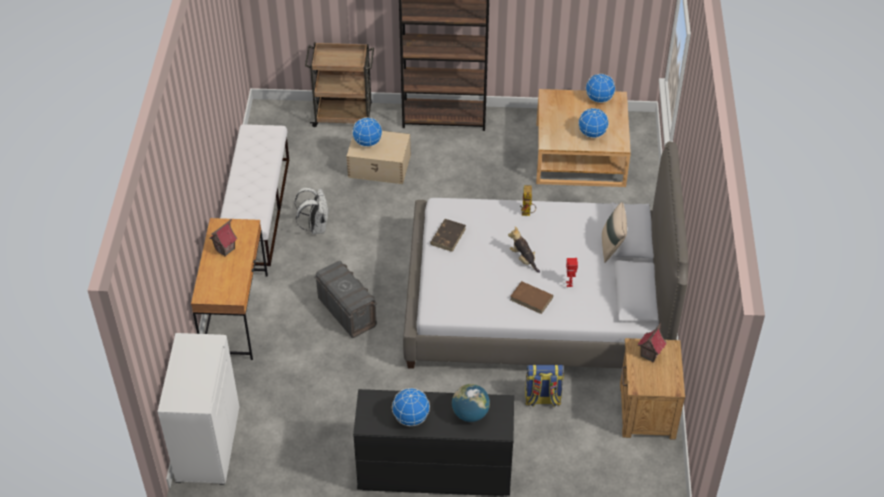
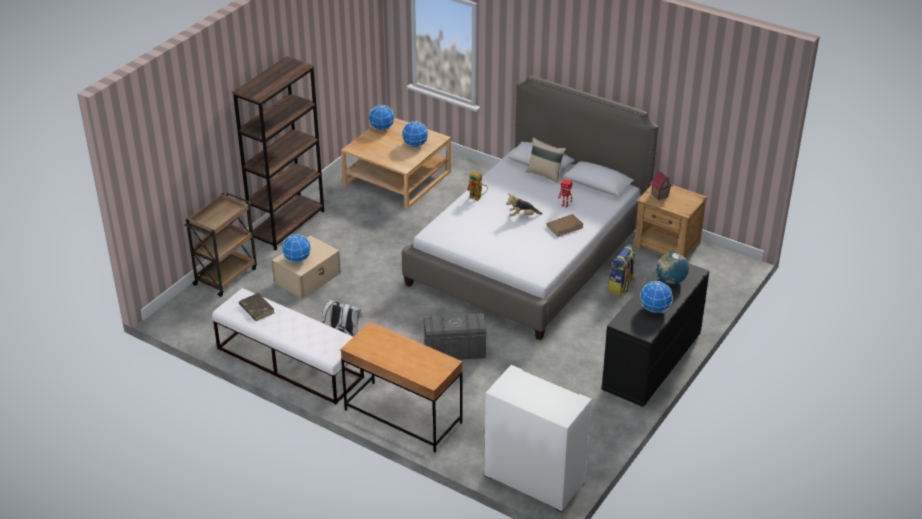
camera: 60 degrees left, 10 degrees down
toy house [210,219,237,257] -> none
brown book [430,219,466,252] -> brown book moved to [239,293,274,321]

